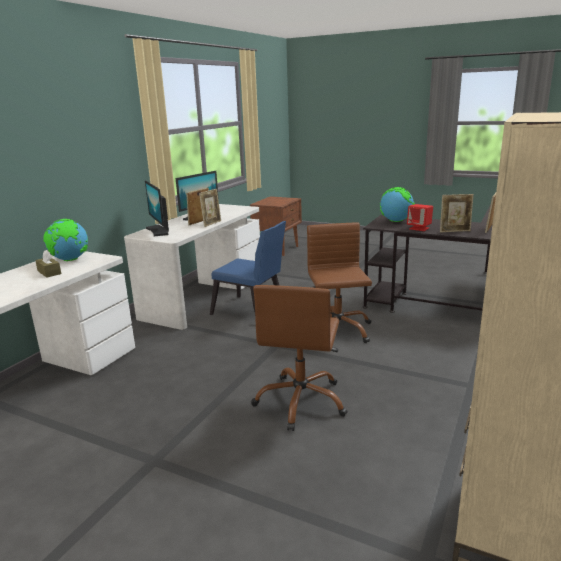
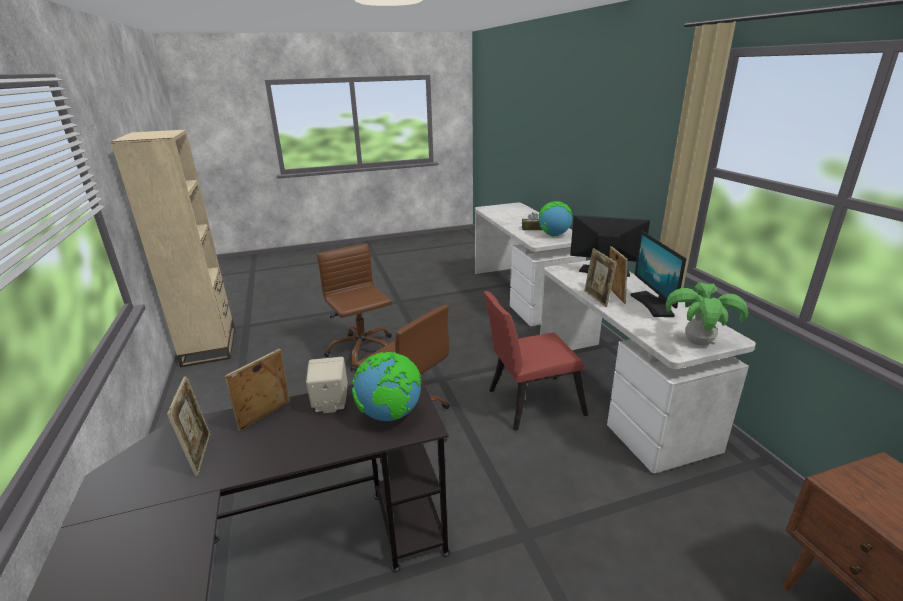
camera: 135 degrees right, 5 degrees up
blue chair [210,221,286,315] -> red chair [484,291,588,431]
red speaker [407,204,433,231] -> beige speaker [306,357,348,413]
none -> potted plant [666,282,748,345]

